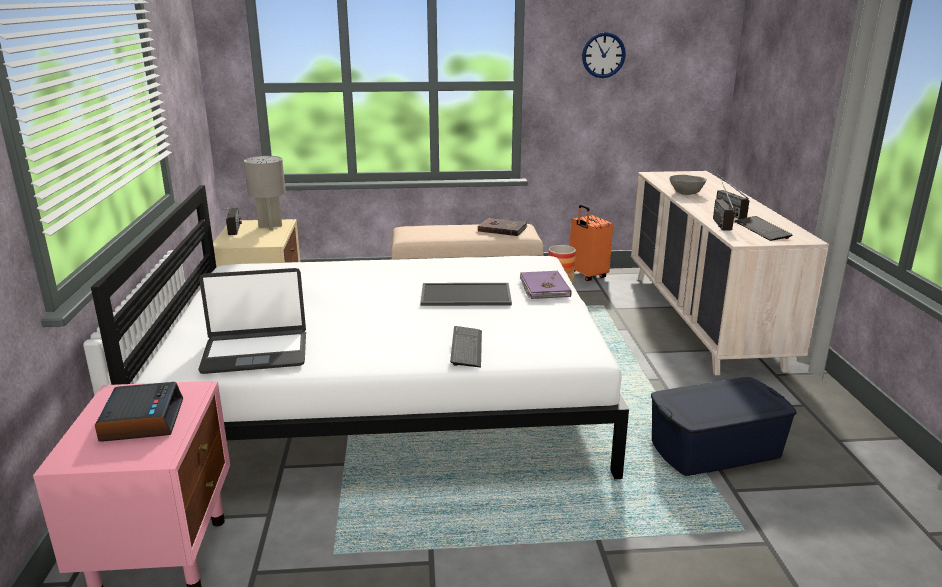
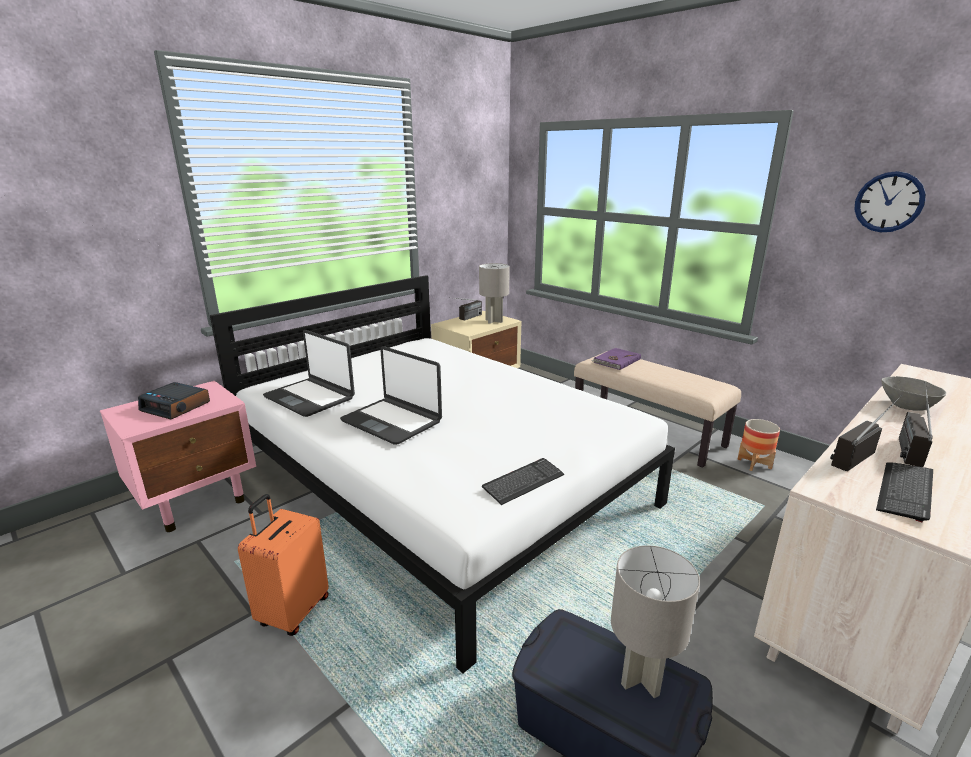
camera: 50 degrees right, 0 degrees up
alarm clock [95,382,183,442] -> alarm clock turned 75 degrees clockwise [138,382,210,419]
tray [420,283,512,306] -> none
keyboard [450,326,482,367] -> keyboard moved to [482,458,564,505]
brown book [478,218,527,236] -> none
purple book [520,270,572,299] -> purple book moved to [591,348,641,370]
orange suitcase [570,204,613,281] -> orange suitcase moved to [238,494,329,636]
none -> laptop [340,346,442,444]
none -> grey table lamp [611,545,700,698]

